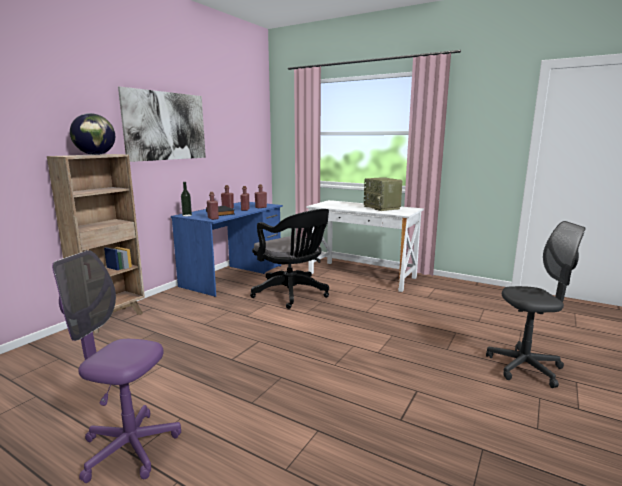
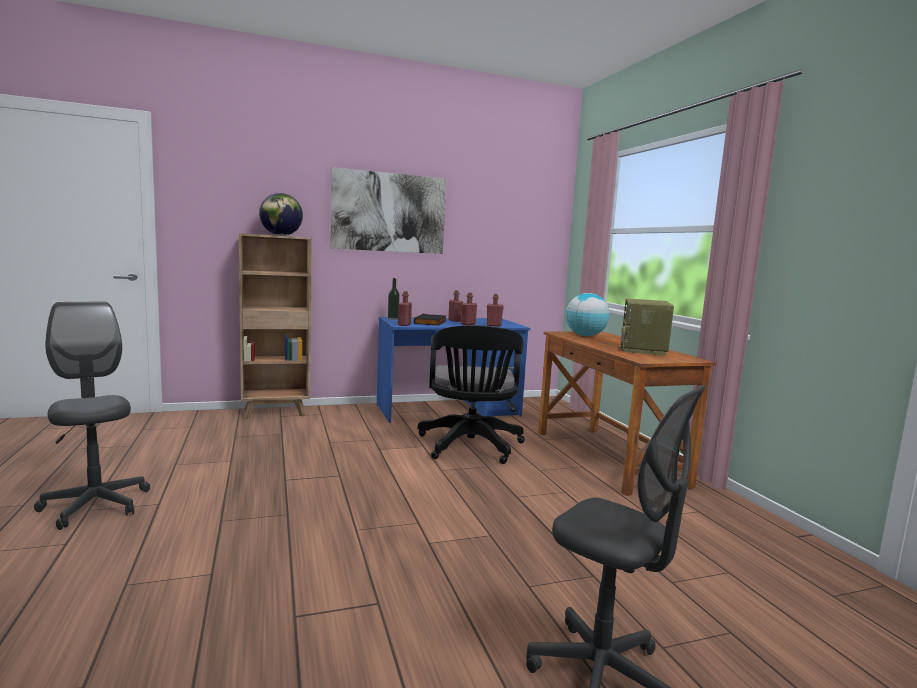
camera: 40 degrees right, 5 degrees down
purple office chair [52,250,181,483] -> grey office chair [34,301,150,530]
white desk [306,200,424,292] -> brown desk [538,332,716,496]
none -> globe [566,293,610,336]

